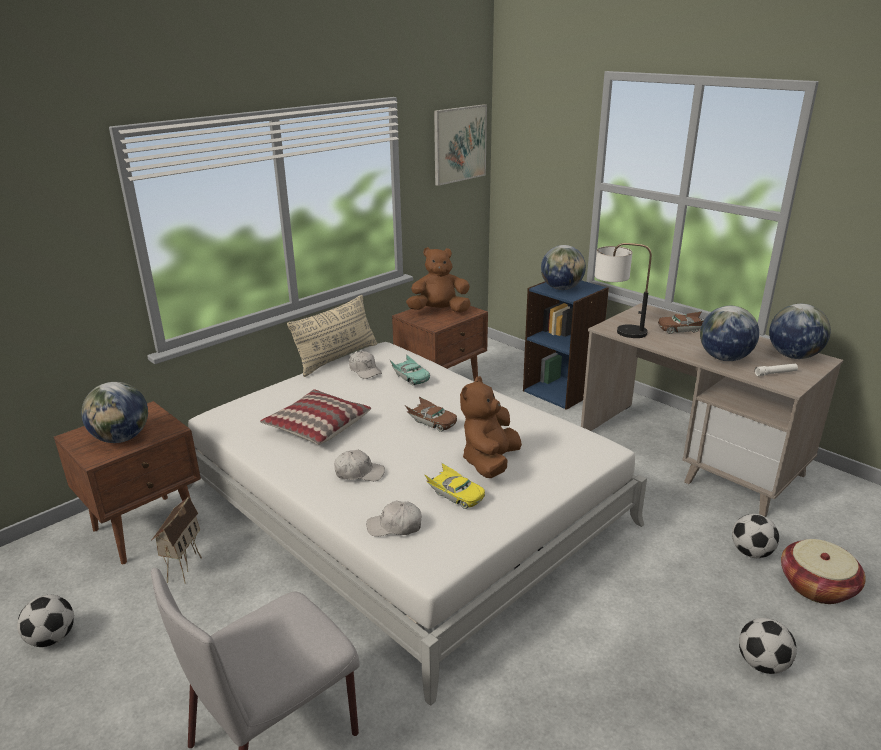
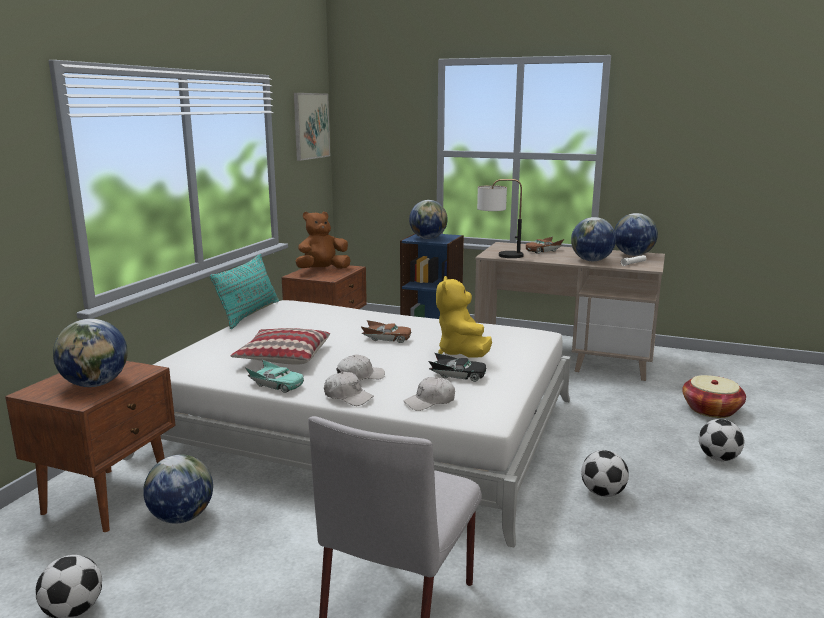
camera: 25 degrees left, 10 degrees down
toy house [152,496,202,584] -> globe [143,455,213,524]
beige pillow [287,295,378,377] -> turquoise pillow [210,254,279,329]
white cap [349,351,382,379] -> white cap moved to [324,372,374,406]
turquoise toy car [389,354,430,386] -> turquoise toy car moved to [246,360,304,393]
yellow toy car [424,463,485,509] -> black toy car [429,353,487,382]
brown plush toy [460,376,522,478] -> yellow plush toy [436,276,492,358]
football [732,514,779,558] -> football moved to [581,450,629,497]

